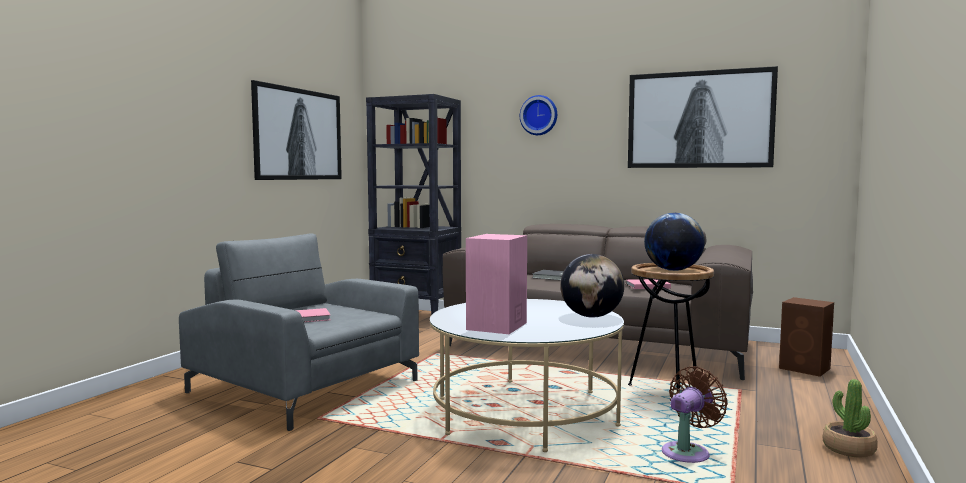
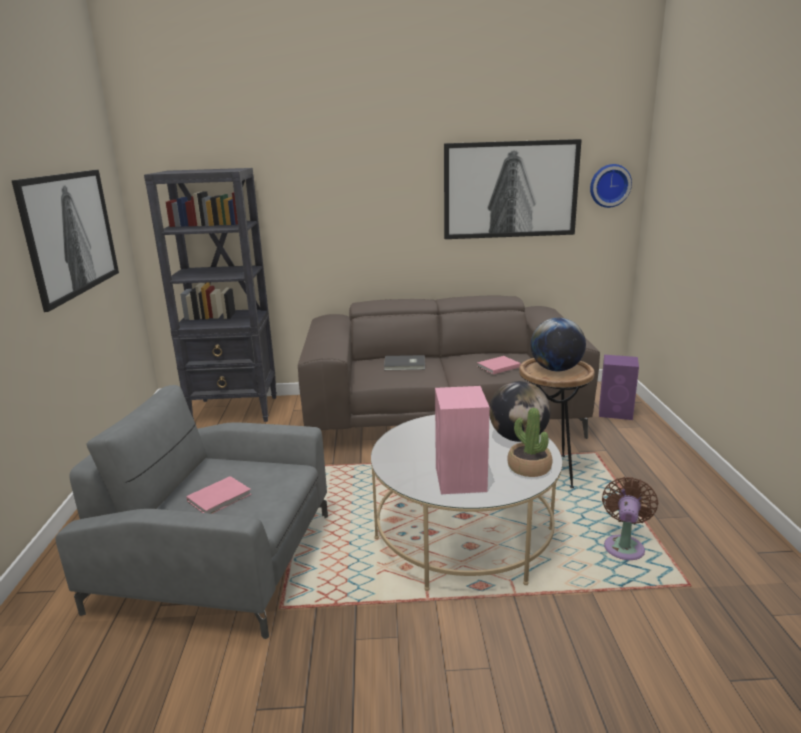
camera: 25 degrees left, 15 degrees up
wall clock [520,95,557,135] -> wall clock moved to [590,164,632,208]
brown speaker [779,297,834,377] -> purple speaker [599,355,639,420]
potted plant [822,379,878,457] -> potted plant moved to [507,408,552,477]

